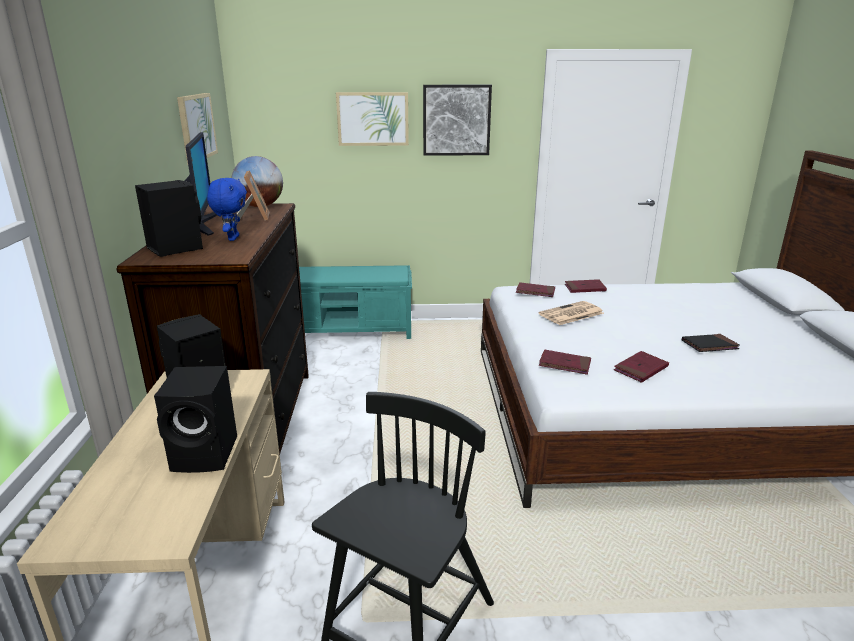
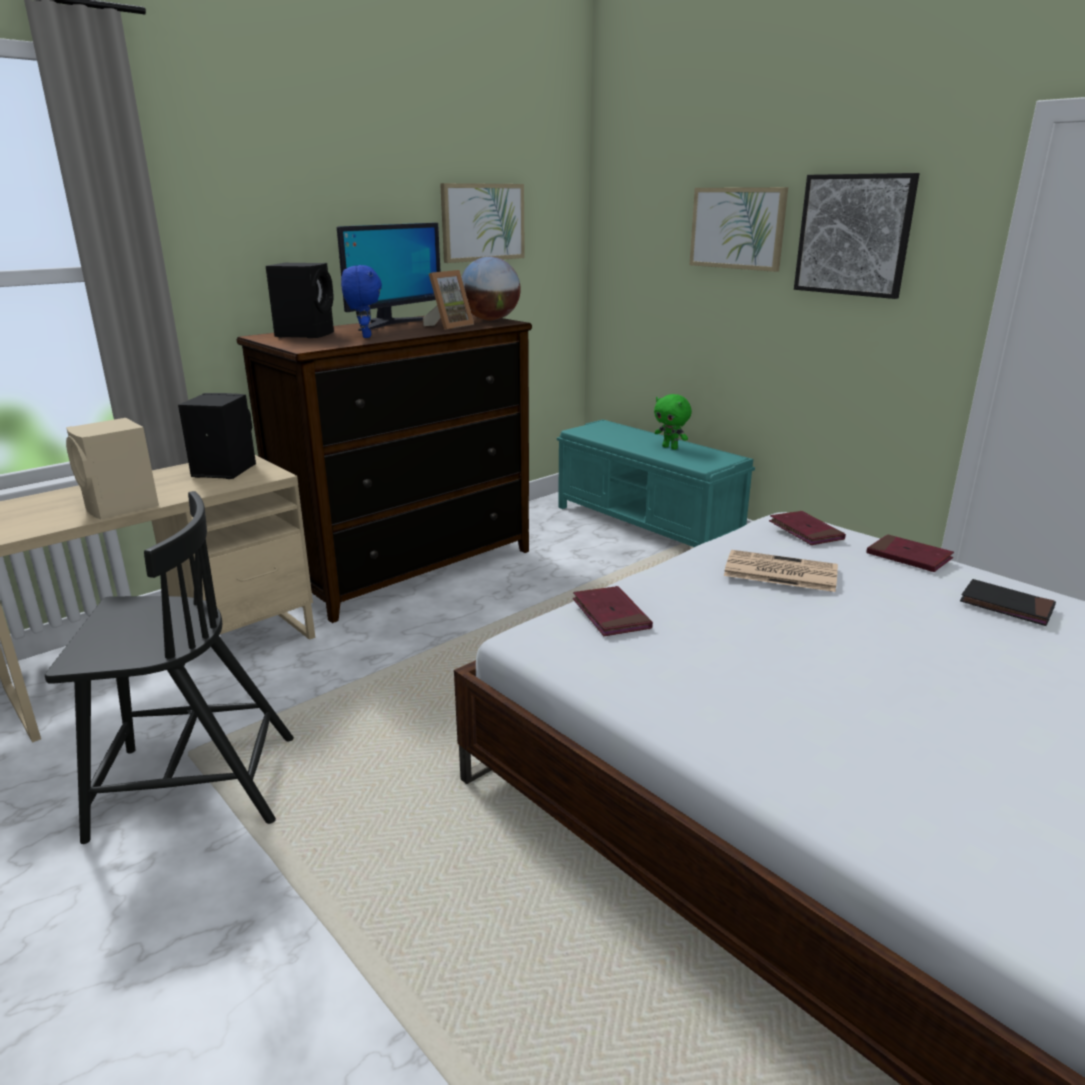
camera: 50 degrees right, 0 degrees up
black speaker [154,366,237,473] -> beige speaker [66,418,159,519]
blue plush toy [207,178,247,241] -> blue plush toy turned 60 degrees counterclockwise [341,265,382,338]
red book [614,351,669,382] -> none
black book [682,334,740,352] -> black book moved to [960,579,1056,626]
none -> green plush toy [654,394,692,450]

